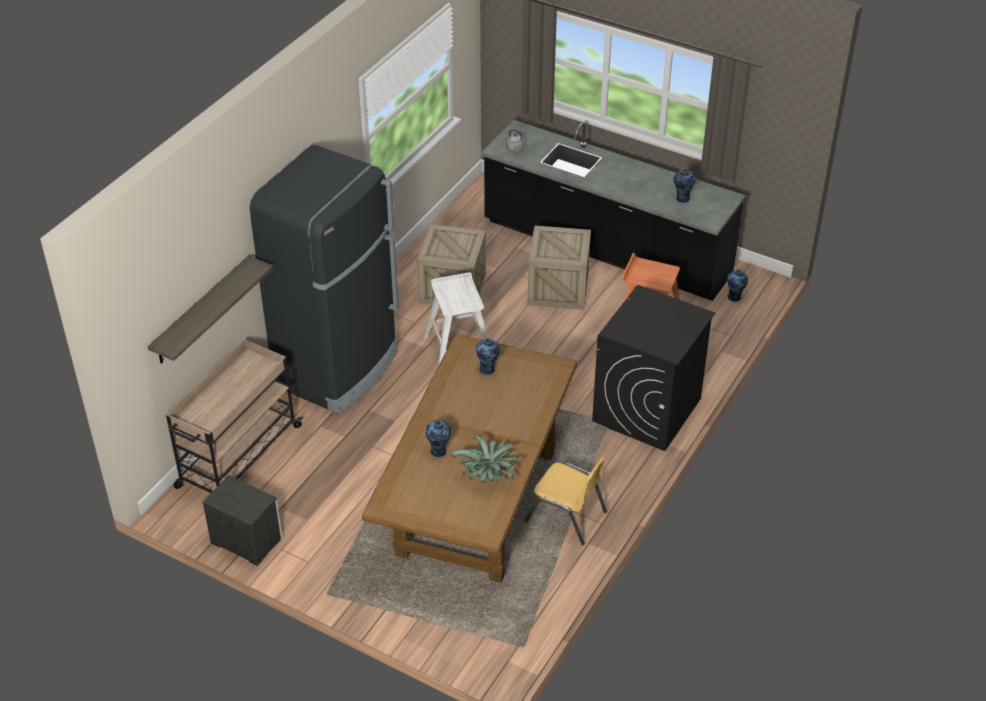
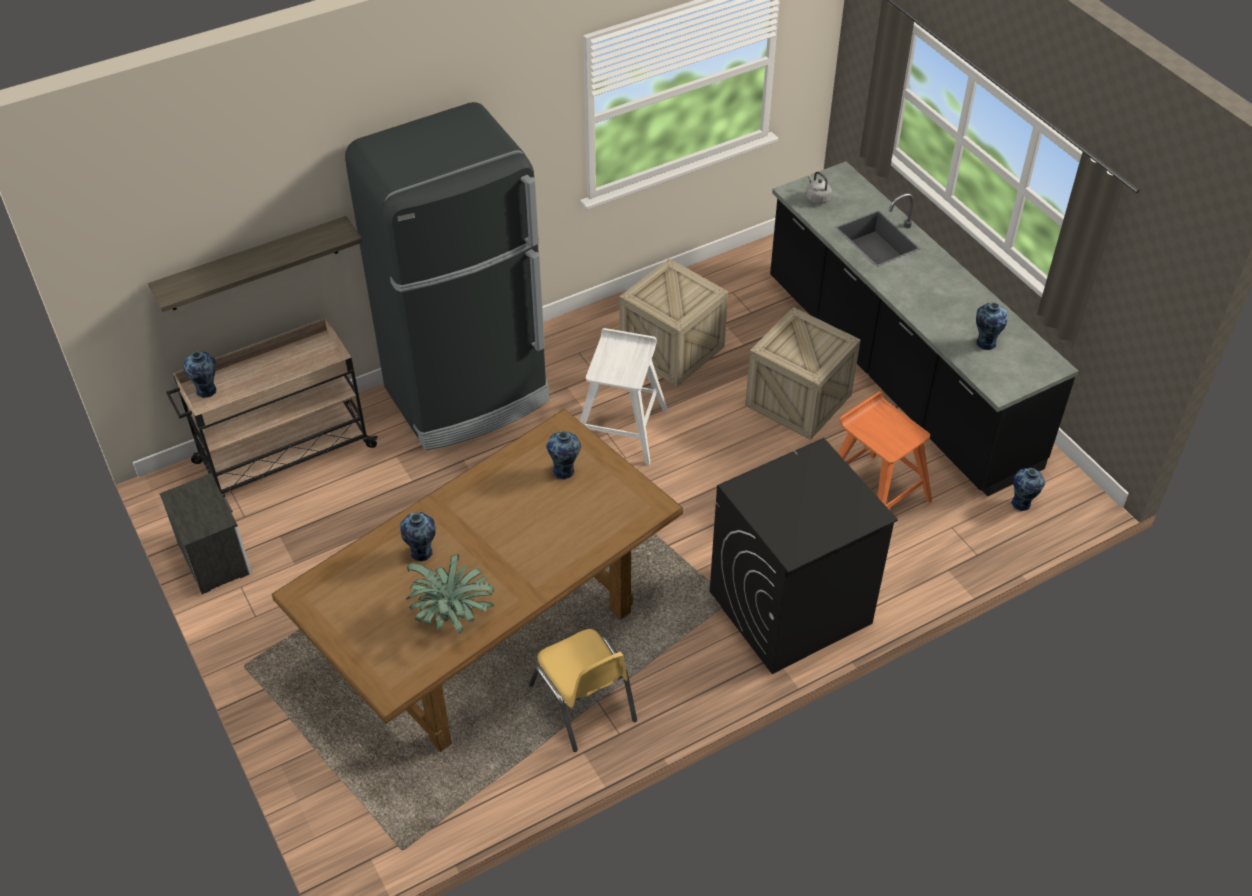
camera: 30 degrees right, 5 degrees up
none -> vase [184,351,216,398]

